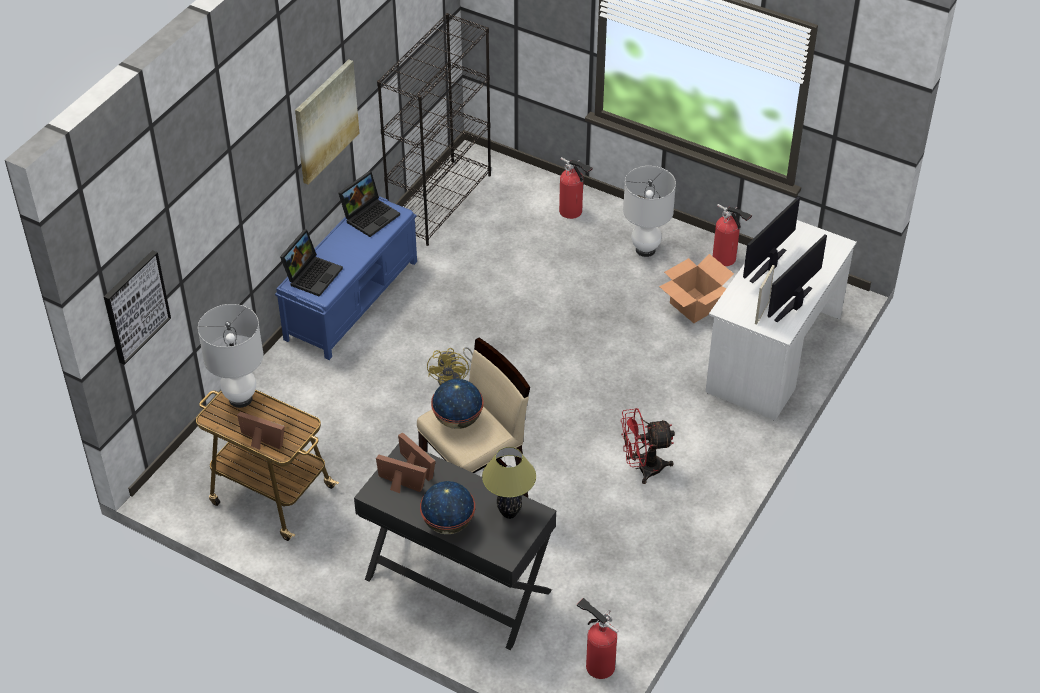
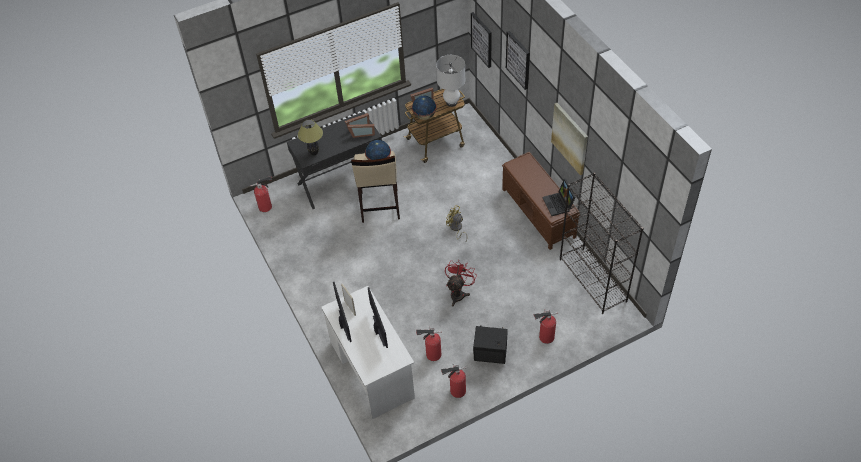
camera: 125 degrees right, 5 degrees up
blue bench [275,196,417,360] -> brown bench [502,152,580,250]
laptop [280,229,343,297] -> none
globe [420,481,475,534] -> globe moved to [412,96,437,120]
red fan [621,408,675,484] -> red fan moved to [445,260,477,306]
white table lamp [623,166,676,257] -> black speaker [473,325,508,364]
cardboard box [659,254,734,323] -> fire extinguisher [416,326,442,361]
none -> picture [506,31,530,90]

